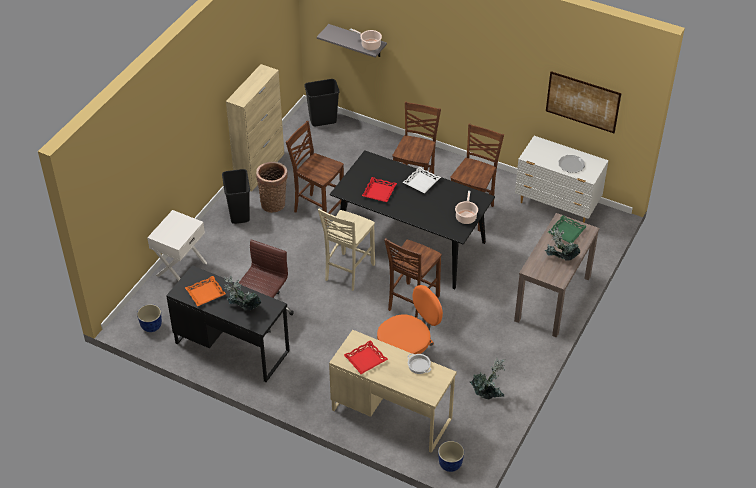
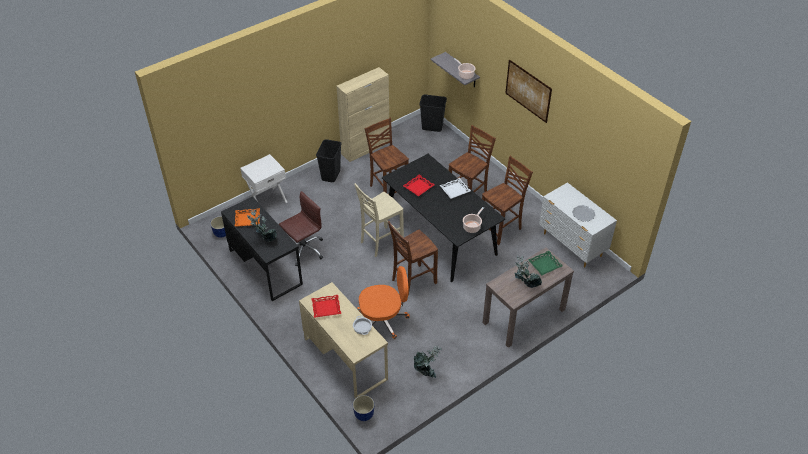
camera: 25 degrees right, 0 degrees up
basket [256,162,288,213] -> none
picture [546,71,622,133] -> picture moved to [505,60,552,123]

